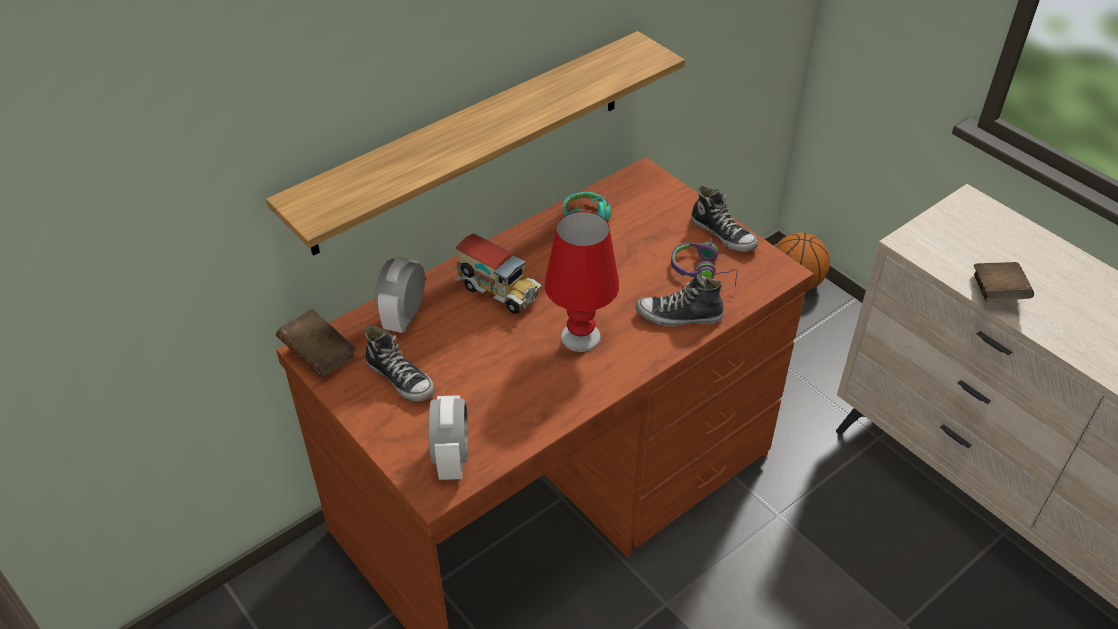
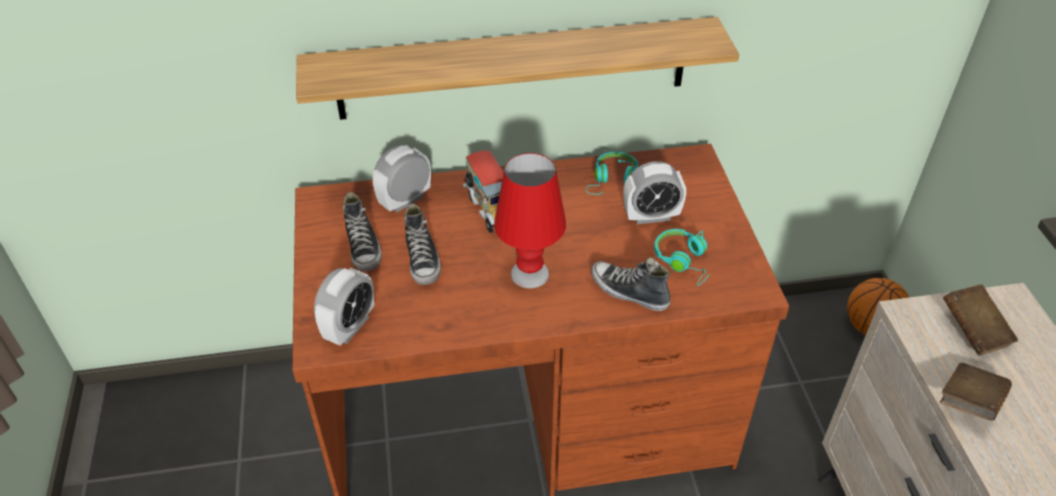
camera: 30 degrees right, 0 degrees up
brown book [276,309,356,378] -> brown book moved to [943,284,1018,356]
purple headphones [671,236,738,286] -> turquoise headphones [654,229,710,286]
shoe [691,185,758,252] -> shoe moved to [404,203,441,285]
none -> alarm clock [623,161,686,224]

